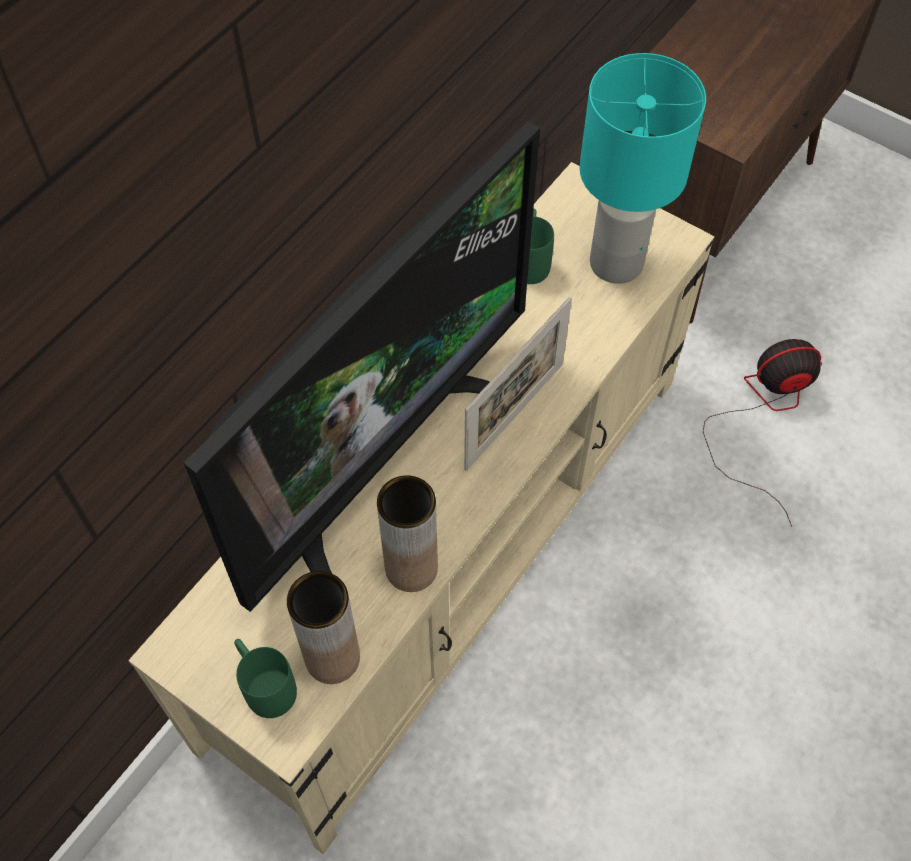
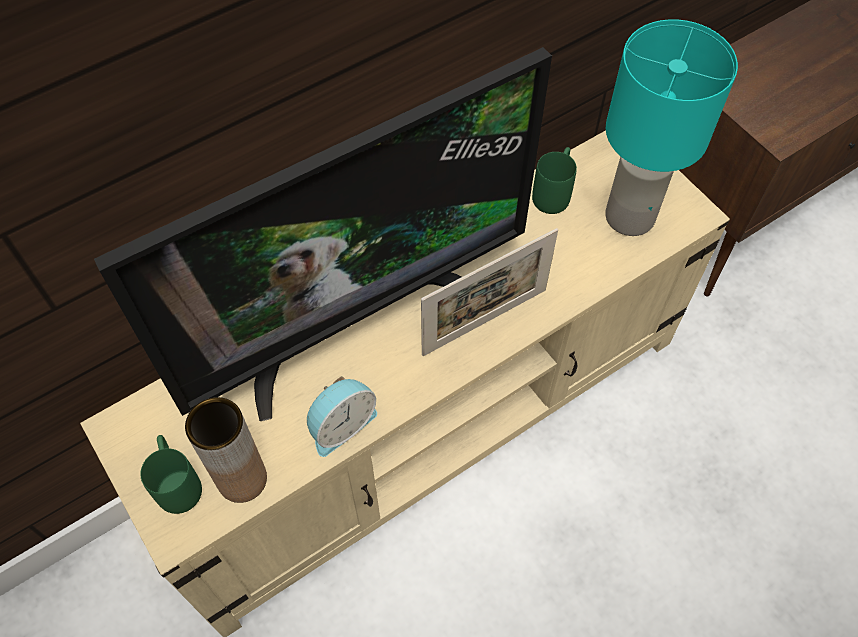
camera: 20 degrees right, 0 degrees up
brown vase [377,475,438,592] -> alarm clock [307,376,377,457]
fan [703,339,822,527] -> none

